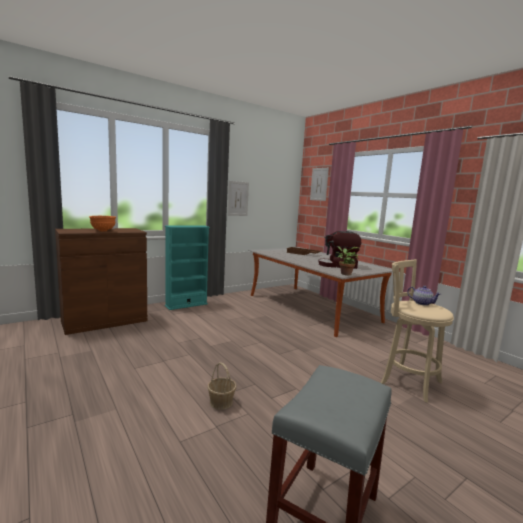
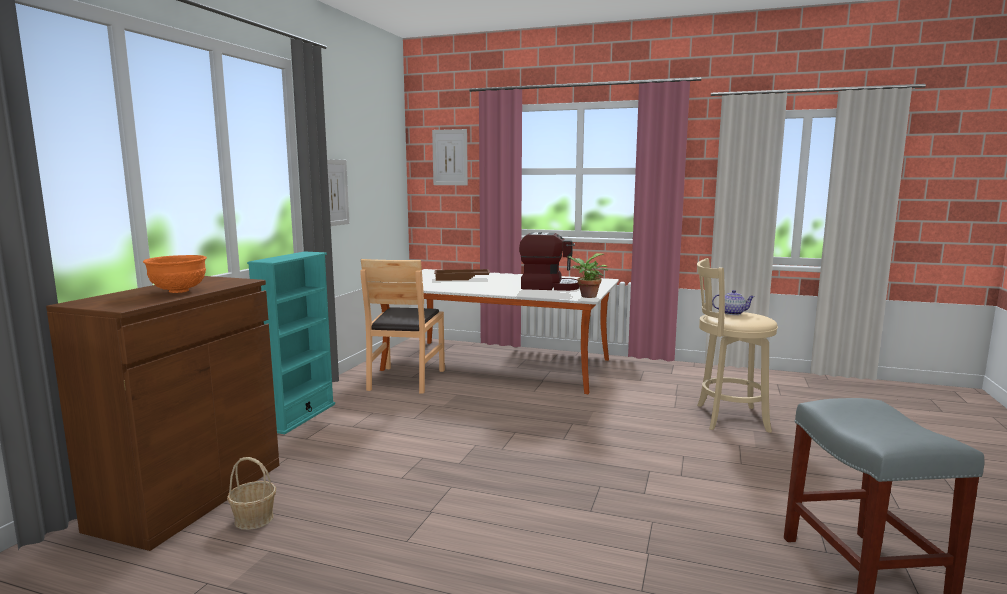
camera: 35 degrees left, 0 degrees up
basket [207,362,236,410] -> basket moved to [227,457,276,530]
coffee machine [318,231,361,269] -> coffee machine turned 135 degrees counterclockwise [519,232,579,291]
none -> brown chair [360,259,445,394]

